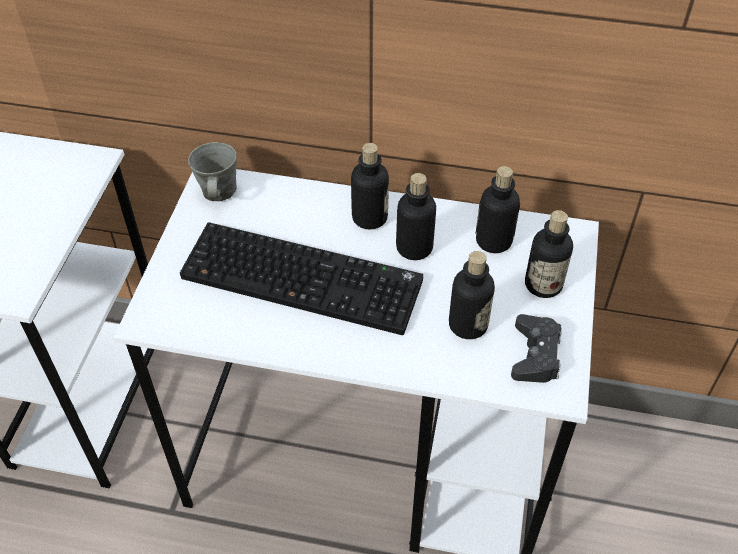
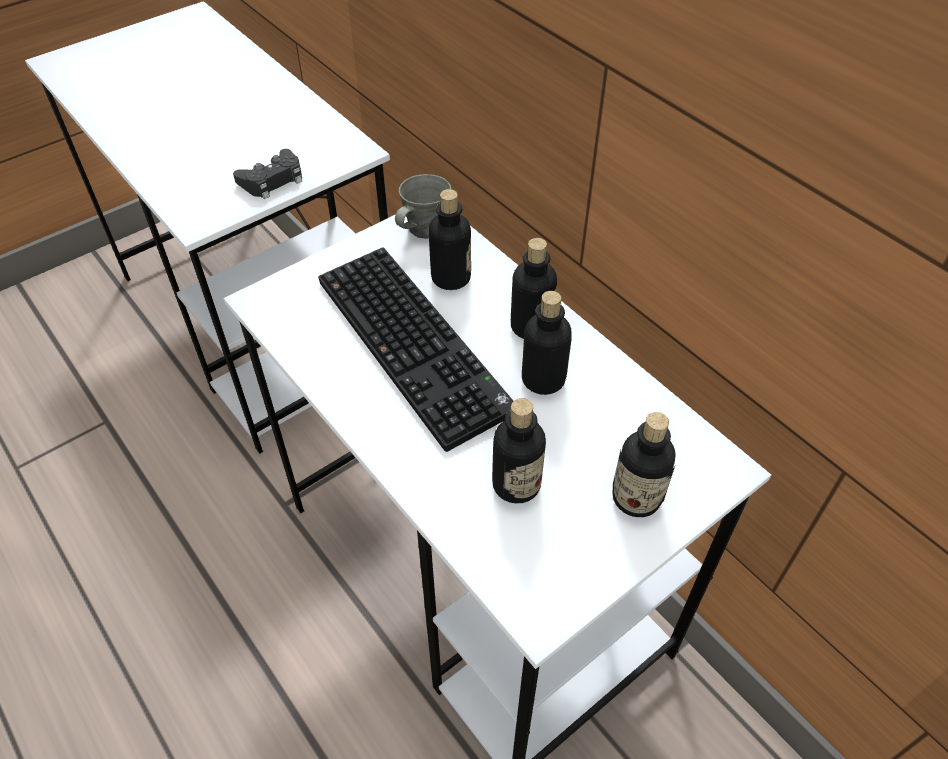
camera: 40 degrees right, 0 degrees up
bottle [475,166,520,253] -> bottle moved to [429,189,471,290]
black game controller [511,314,562,383] -> black game controller moved to [233,149,302,199]

